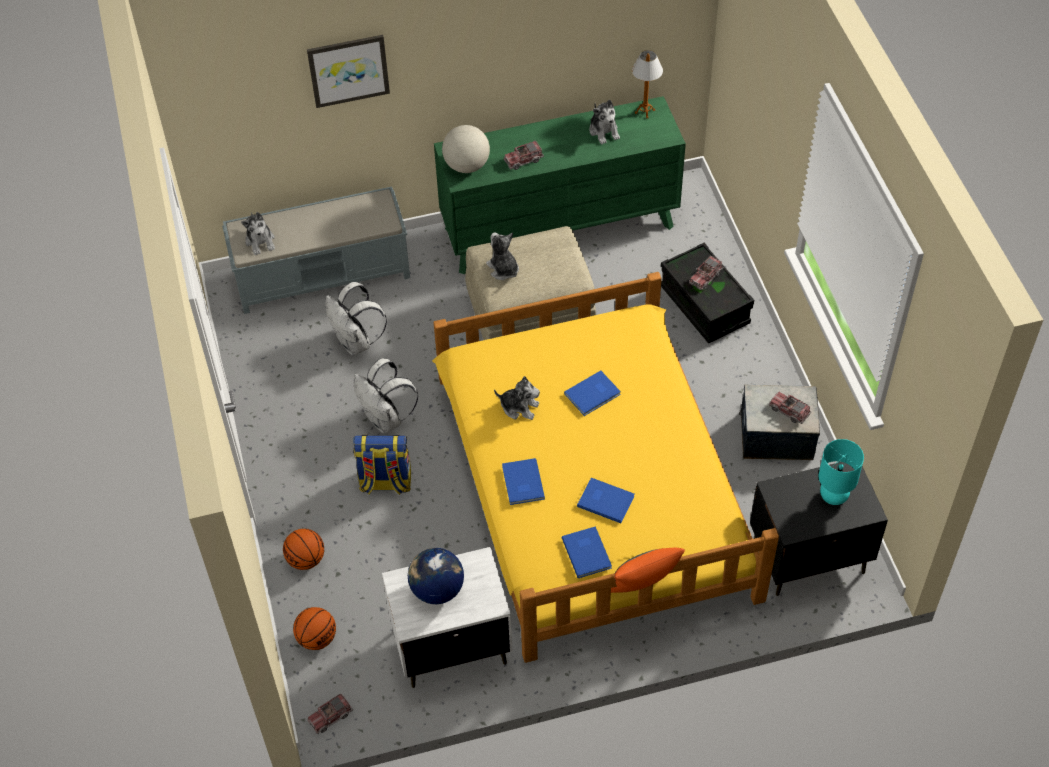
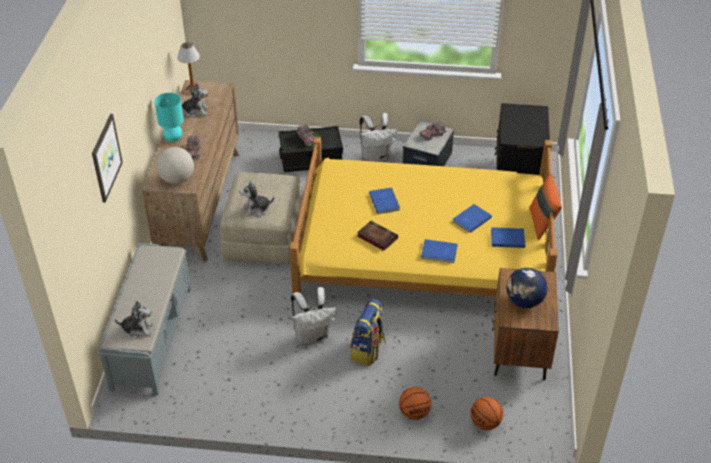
camera: 70 degrees left, 10 degrees down
toy truck [307,694,353,734] -> none
white backpack [325,282,387,355] -> white backpack moved to [360,113,397,162]
white nightstand [382,547,513,688] -> brown nightstand [492,268,559,380]
green dresser [434,96,686,274] -> brown dresser [142,80,239,263]
plush toy [494,376,540,420] -> book [357,221,398,251]
turquoise table lamp [819,439,864,505] -> turquoise table lamp moved to [155,93,184,142]

